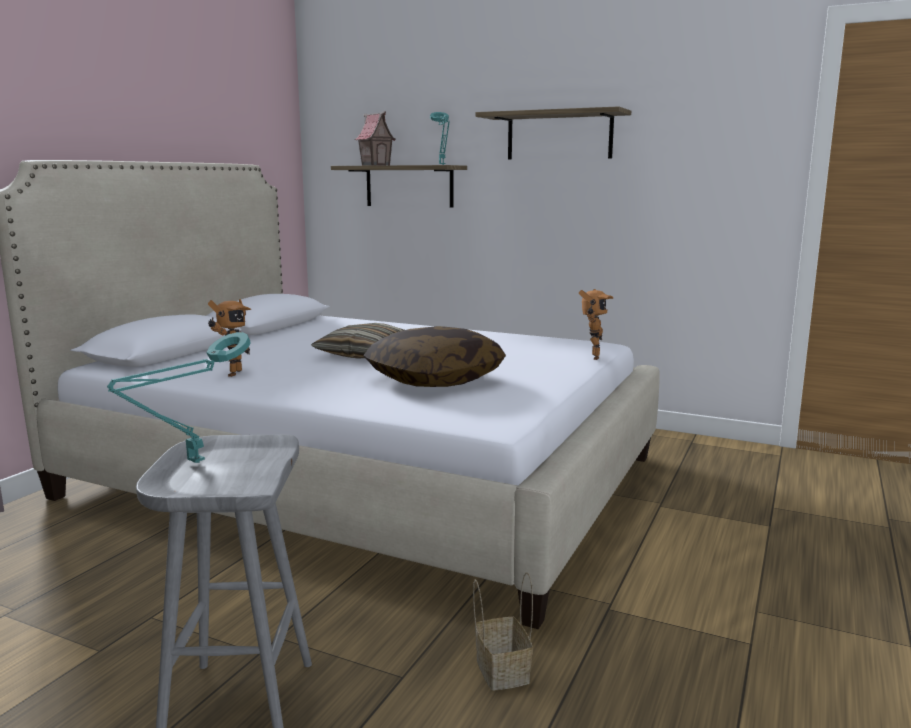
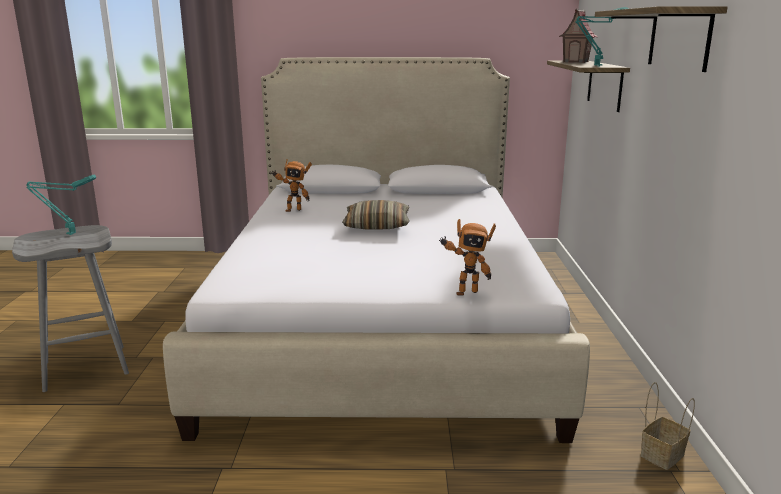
camera: 65 degrees right, 5 degrees up
pillow [364,326,506,387] -> none
basket [473,572,533,691] -> basket moved to [641,382,695,470]

